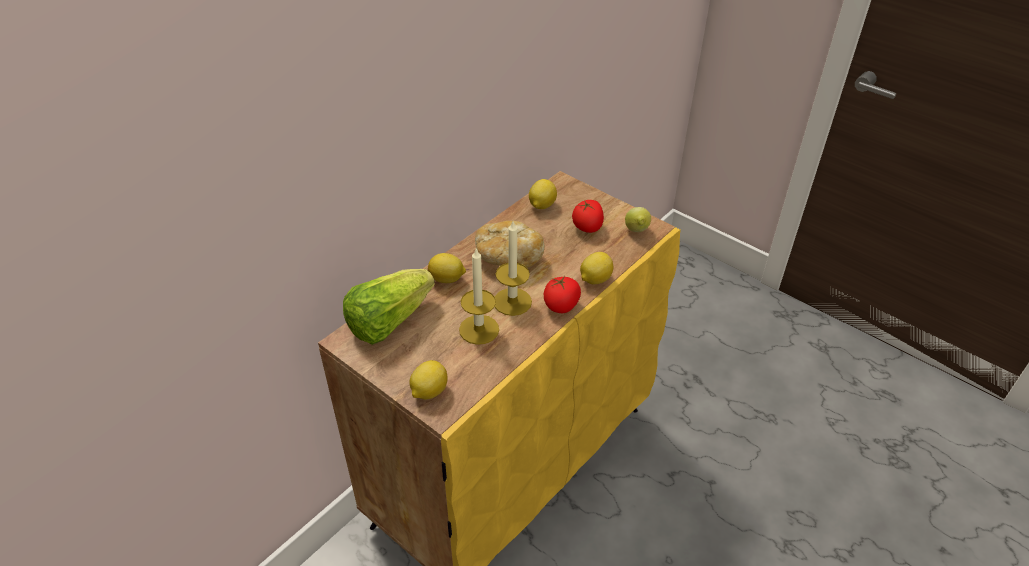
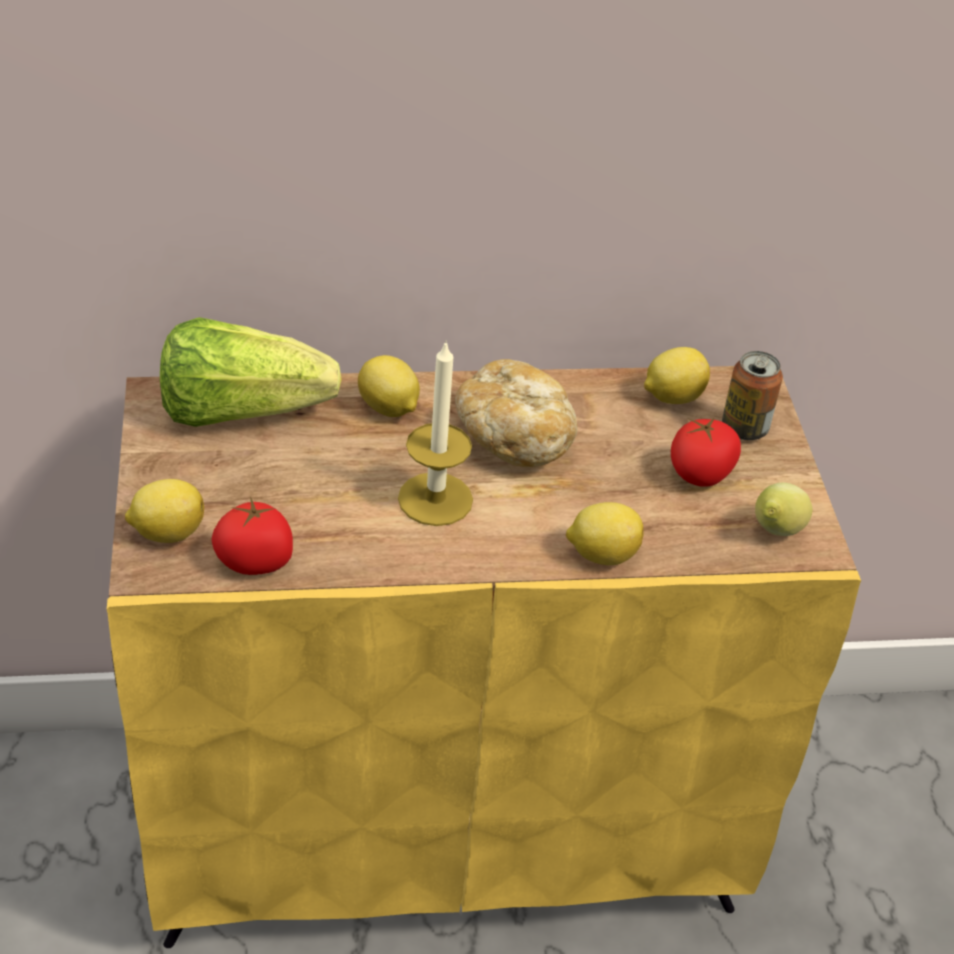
camera: 40 degrees right, 0 degrees up
candle [459,248,499,345] -> none
tomato [544,276,581,313] -> tomato moved to [212,496,293,575]
none -> can [722,351,783,440]

